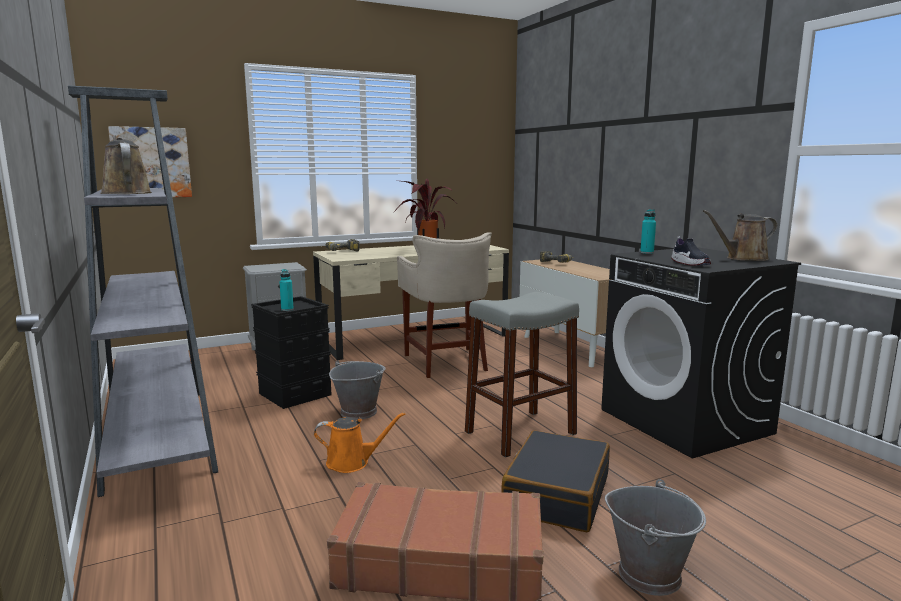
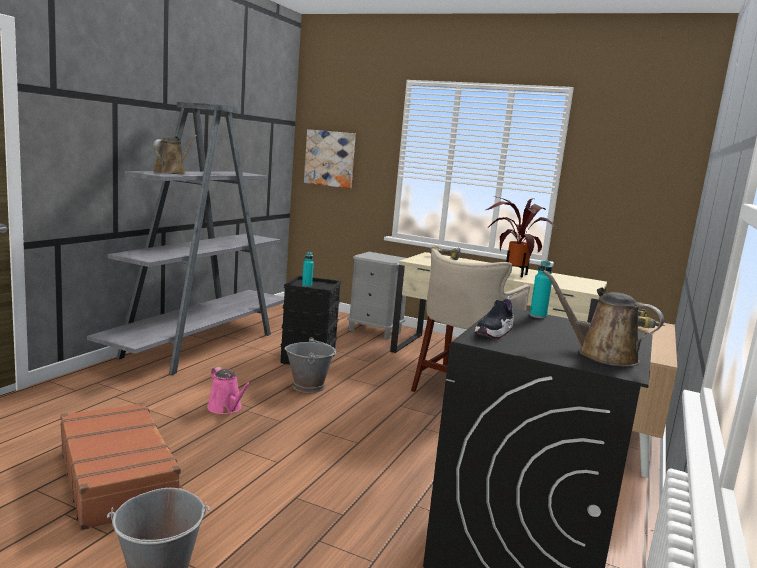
camera: 50 degrees right, 0 degrees up
orange watering can [314,412,405,473] -> pink watering can [207,367,251,414]
grey stool [465,292,579,458] -> none
black suitcase [502,430,610,532] -> none

